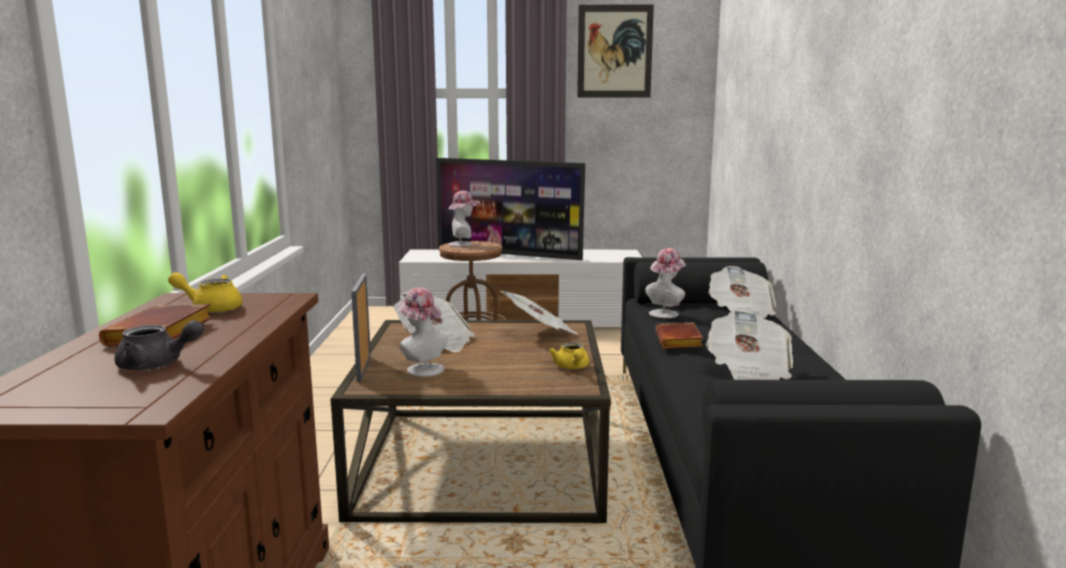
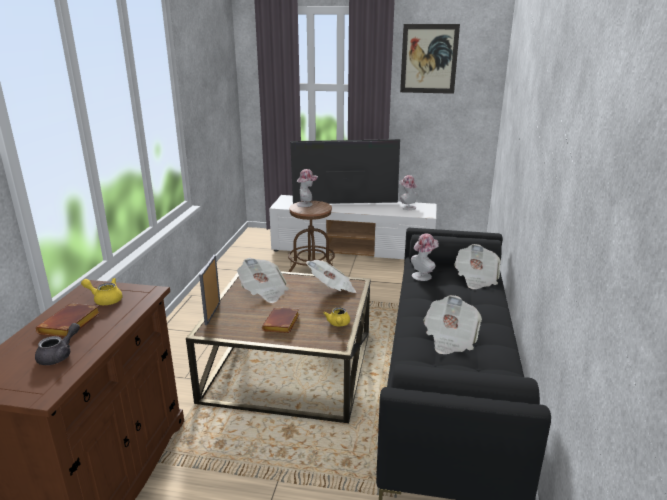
camera: 10 degrees right, 10 degrees up
grey teapot [114,320,204,370] -> grey teapot turned 75 degrees counterclockwise [35,323,80,365]
hat [397,288,448,377] -> hat moved to [399,175,418,210]
television [436,158,585,260] -> television turned 150 degrees clockwise [290,139,400,204]
brown book [655,323,703,349] -> brown book moved to [262,307,300,333]

